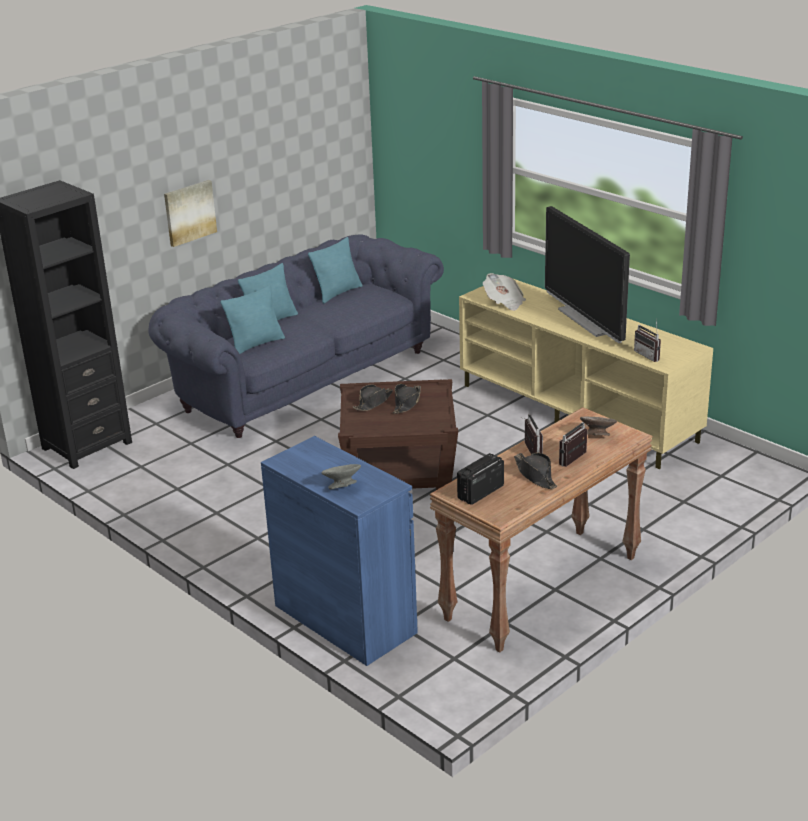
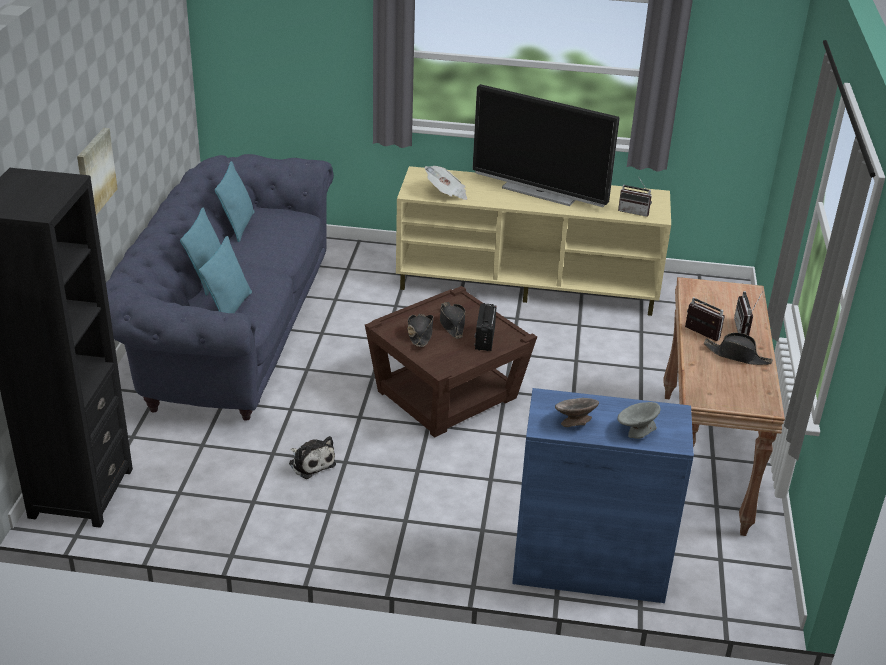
camera: 40 degrees left, 5 degrees up
radio [457,453,504,505] -> radio moved to [474,303,497,351]
grey bowl [580,416,617,436] -> grey bowl moved to [555,398,599,427]
none -> plush toy [289,436,336,479]

